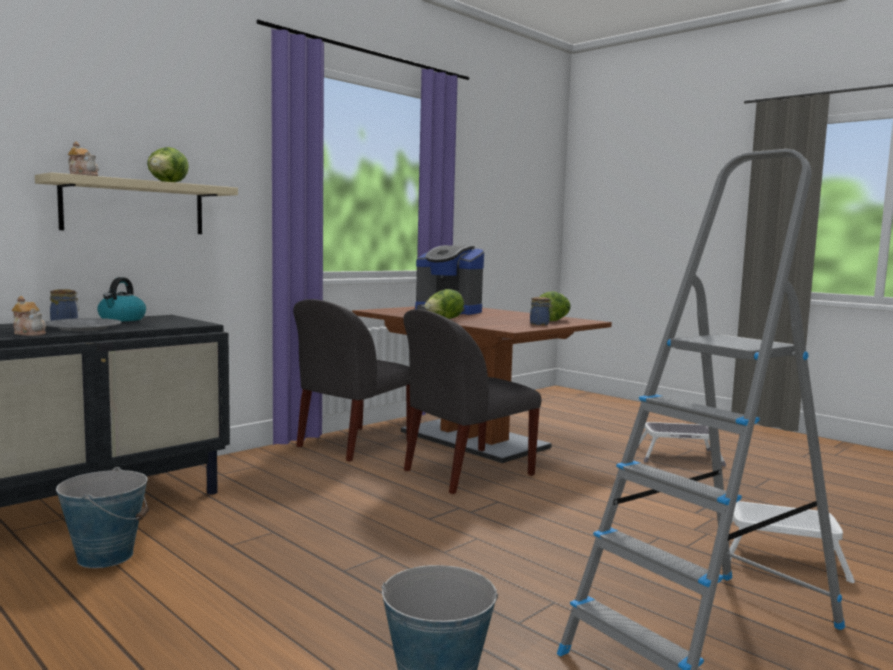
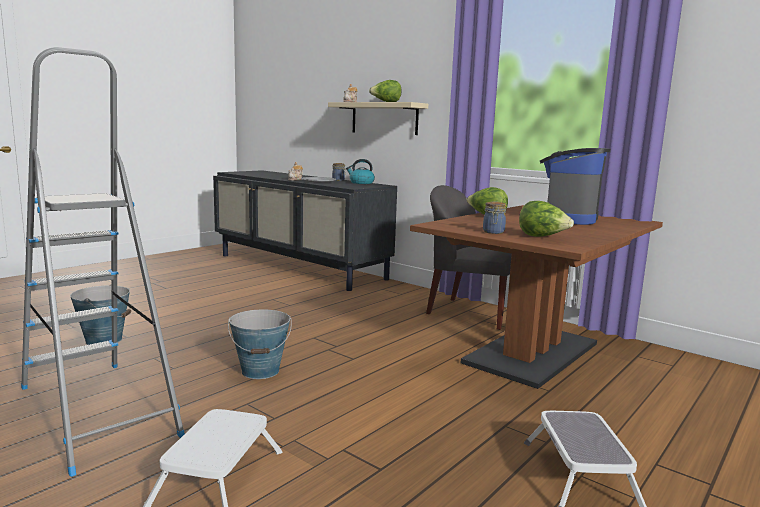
camera: 85 degrees right, 5 degrees up
bucket [56,467,149,568] -> bucket moved to [228,309,292,379]
grey chair [403,309,541,494] -> none

